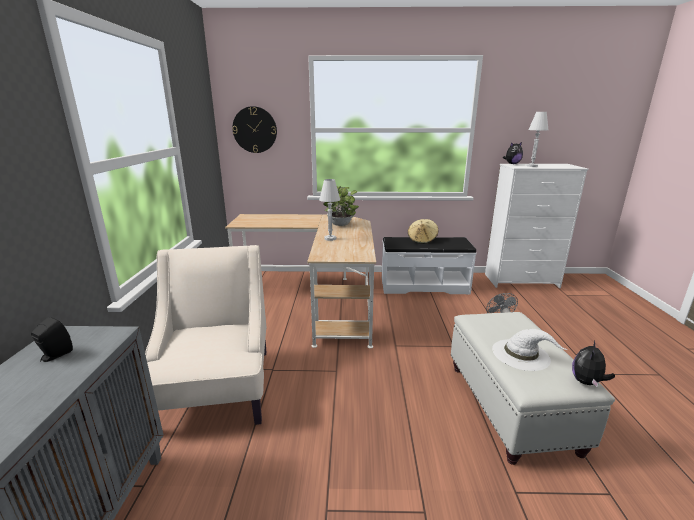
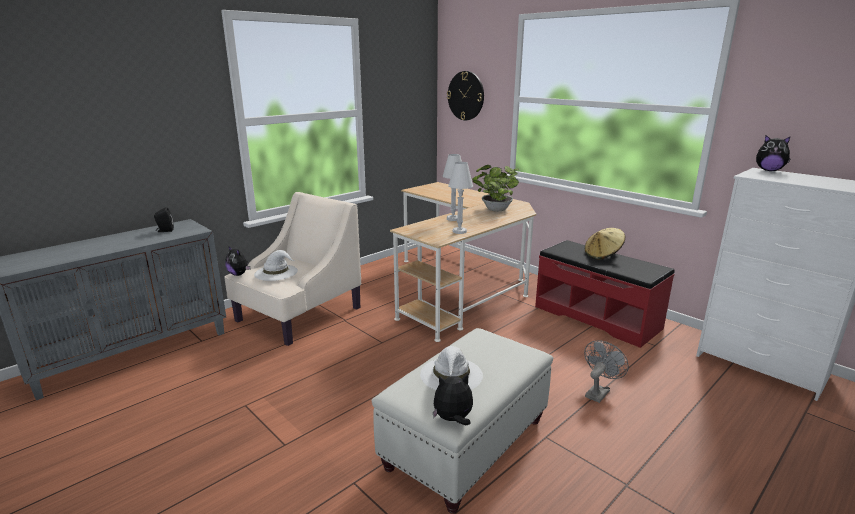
camera: 45 degrees right, 0 degrees up
white bench [382,237,476,295] -> red bench [535,240,675,348]
white table lamp [527,112,549,167] -> white table lamp moved to [448,162,473,234]
none -> plush toy [225,247,250,276]
none -> white hat [254,250,298,281]

